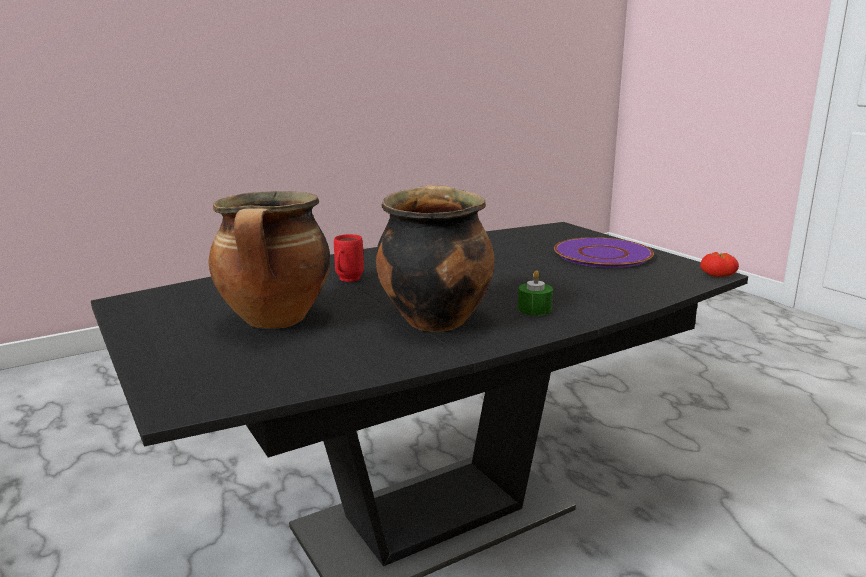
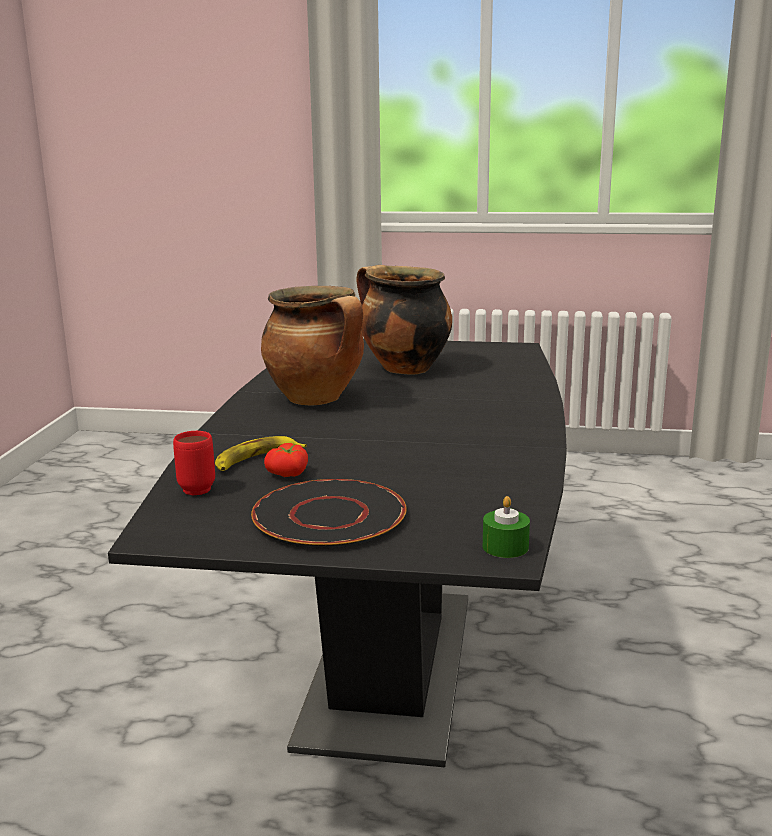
camera: 130 degrees right, 0 degrees up
red mug [334,234,364,282] -> red mug moved to [173,431,215,495]
green candle [518,270,553,316] -> green candle moved to [483,496,530,558]
purple plate [554,237,654,268] -> black plate [251,479,407,549]
tomato [700,252,739,277] -> tomato moved to [264,443,308,477]
none -> banana [215,436,307,471]

